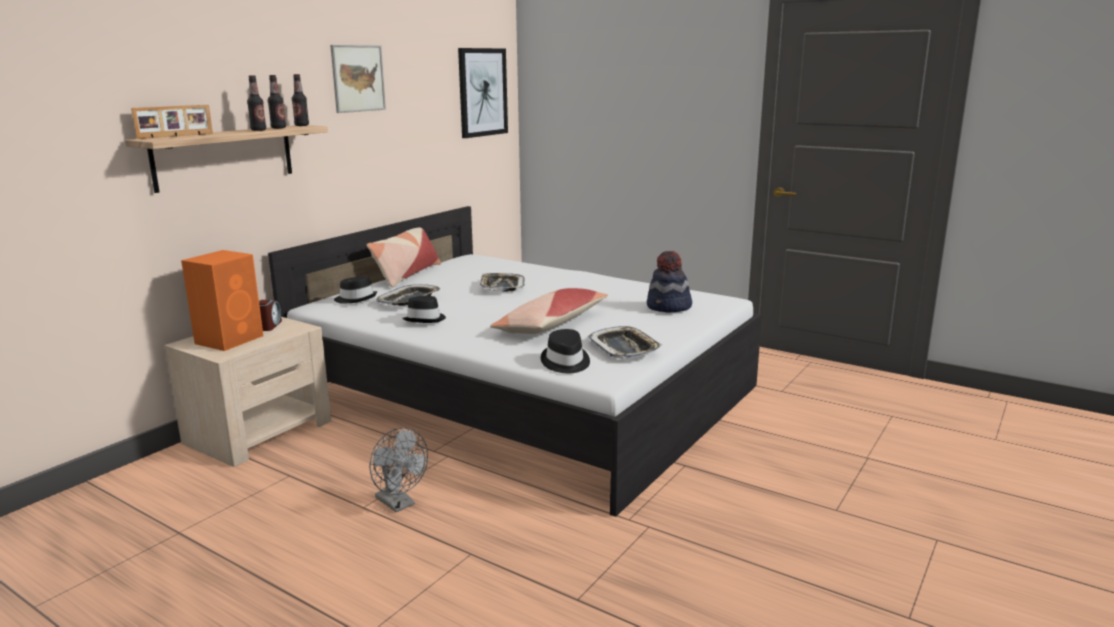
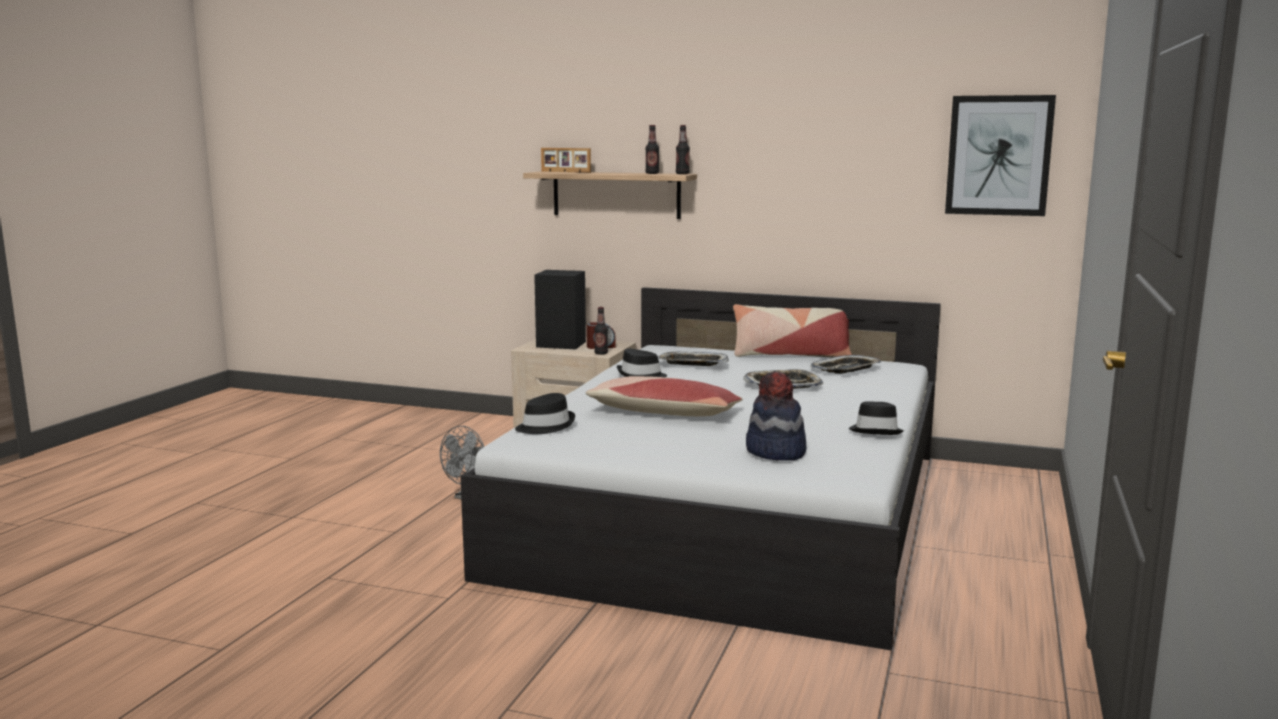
camera: 75 degrees right, 5 degrees down
orange speaker [181,250,263,351] -> black speaker [534,270,586,349]
bottle [247,75,266,131] -> bottle moved to [594,307,608,355]
picture [330,45,386,113] -> none
black hat [334,276,377,303] -> black hat moved to [849,401,904,435]
tray [588,326,662,359] -> tray moved to [811,355,882,374]

